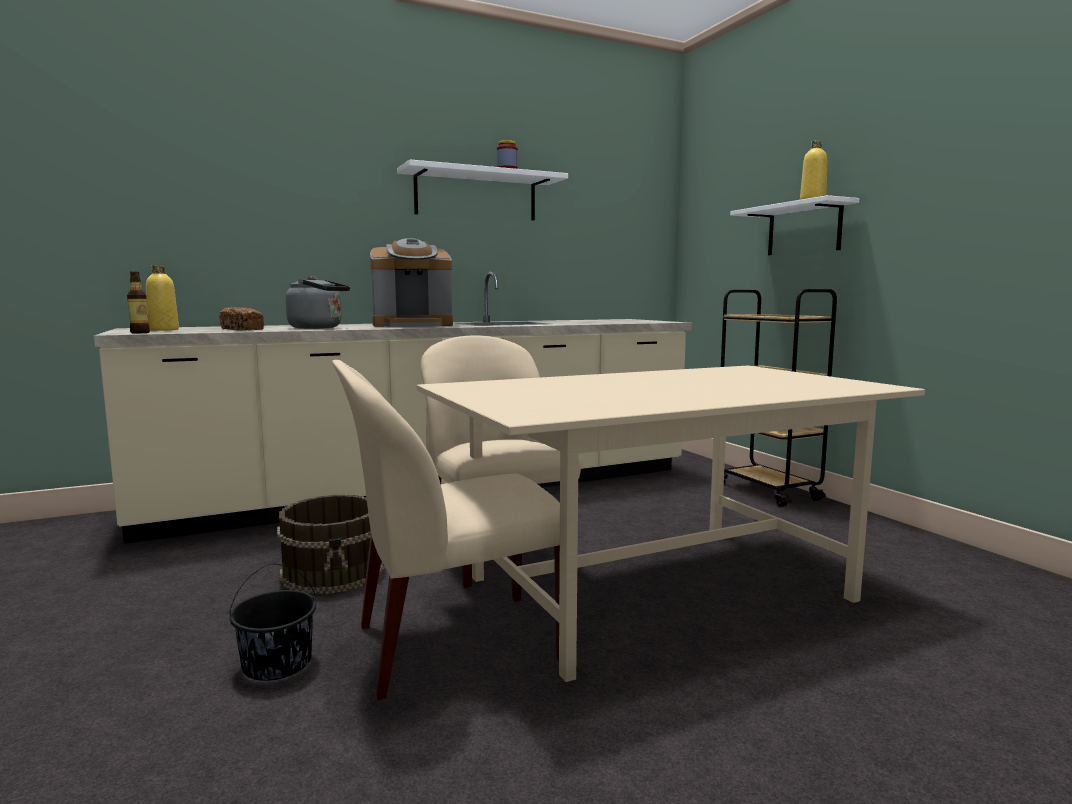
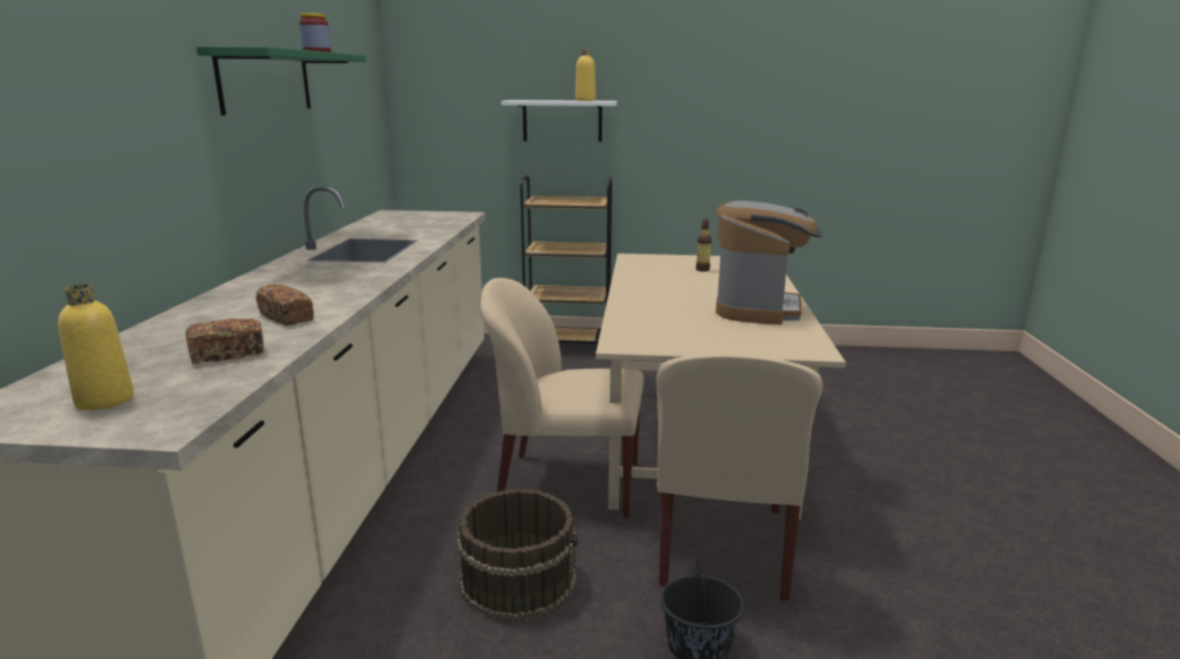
camera: 60 degrees left, 10 degrees up
bottle [127,271,150,333] -> bottle moved to [696,219,712,272]
grey kettle [285,276,350,329] -> bread [256,284,314,326]
coffee machine [370,238,453,327] -> coffee machine moved to [716,201,823,325]
white shelf [397,160,568,220] -> green shelf [196,47,366,115]

